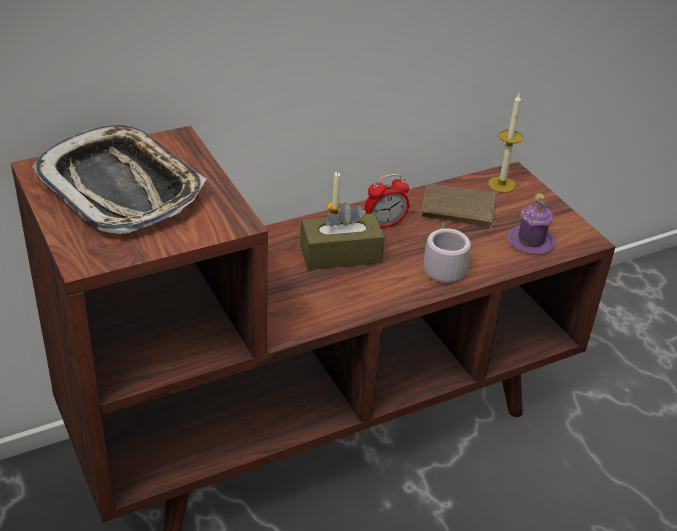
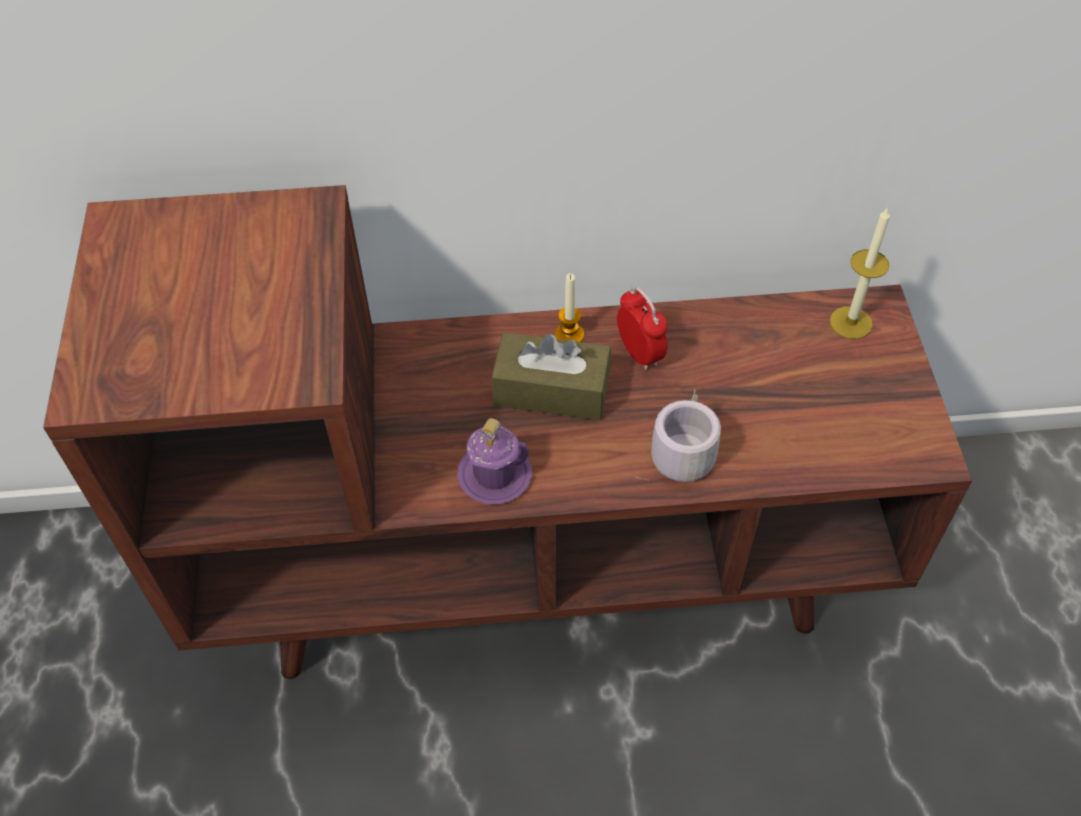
camera: 25 degrees right, 15 degrees up
tray [33,125,206,234] -> none
alarm clock [365,174,409,228] -> alarm clock turned 120 degrees counterclockwise [617,287,667,371]
brown book [421,184,496,232] -> none
purple mug [507,193,556,254] -> purple mug moved to [457,418,532,504]

